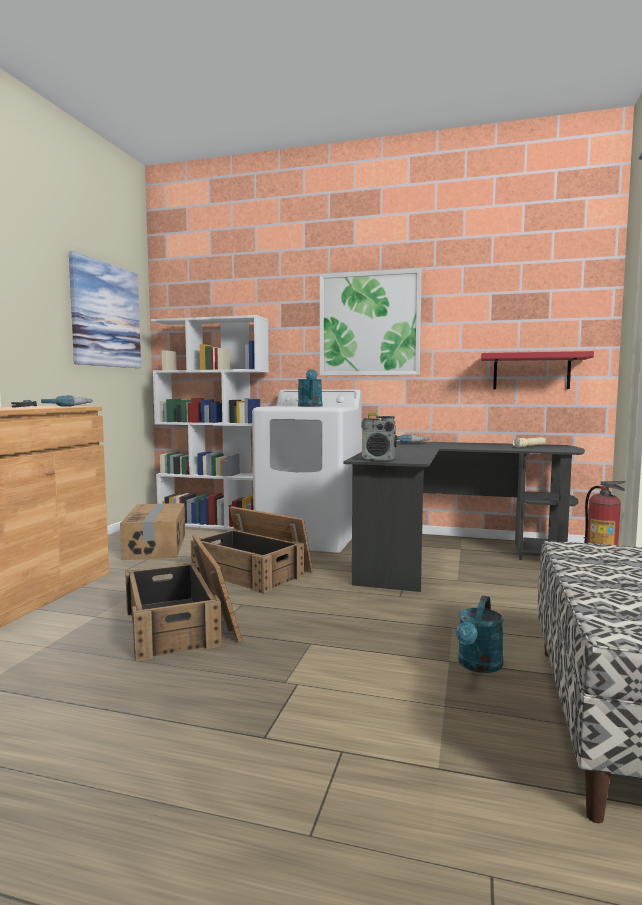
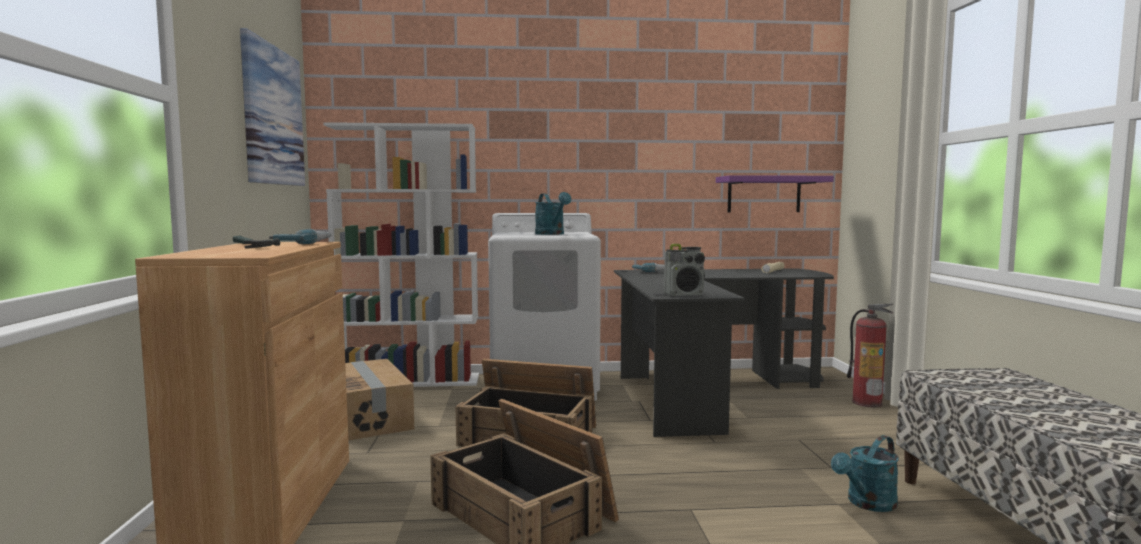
camera: 20 degrees left, 0 degrees up
picture [320,268,422,376] -> none
turquoise watering can [456,596,504,673] -> turquoise watering can turned 45 degrees clockwise [831,435,899,512]
red shelf [481,351,594,389] -> purple shelf [716,175,834,212]

